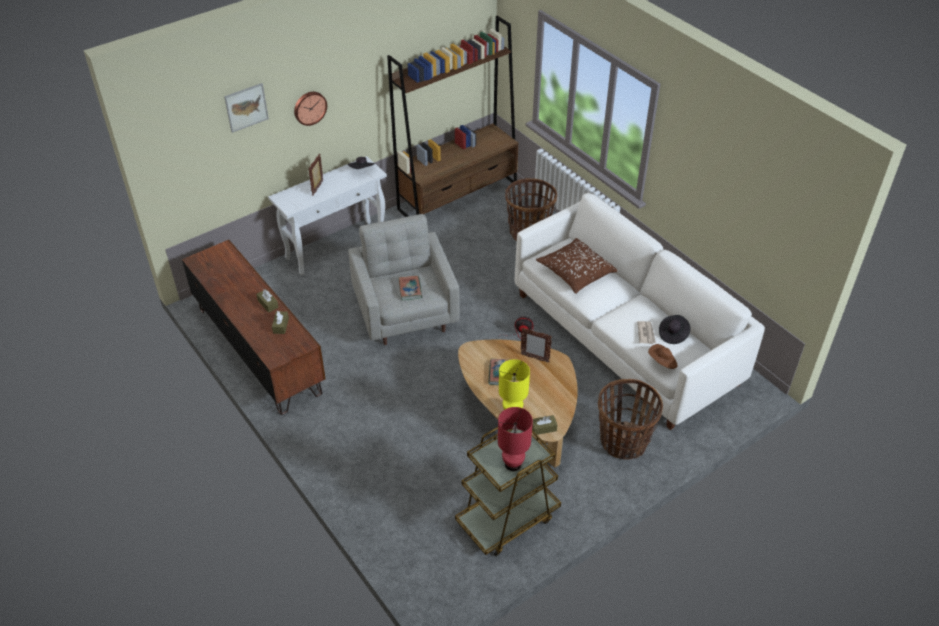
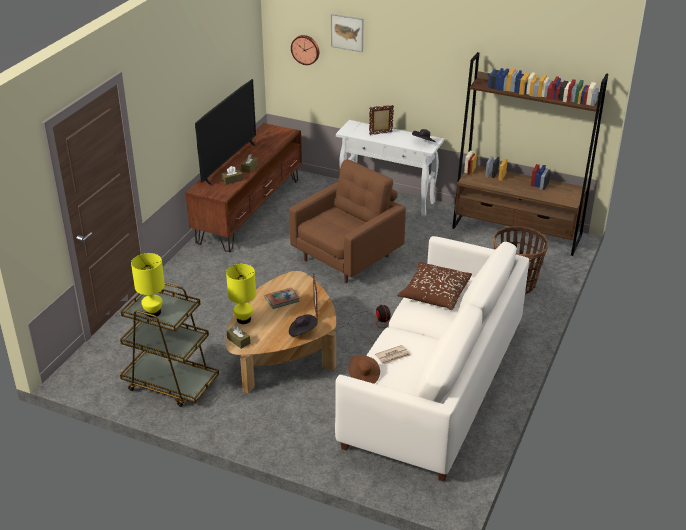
camera: 60 degrees right, 10 degrees down
wall clock [294,92,327,126] -> wall clock moved to [291,35,319,65]
grey armchair [348,214,460,345] -> brown armchair [289,159,406,283]
book [398,276,422,300] -> none
red table lamp [498,407,533,471] -> yellow table lamp [131,253,165,317]
basket [598,379,663,460] -> none
black hat [659,315,691,344] -> black hat moved to [289,314,318,337]
none -> television [195,79,256,185]

